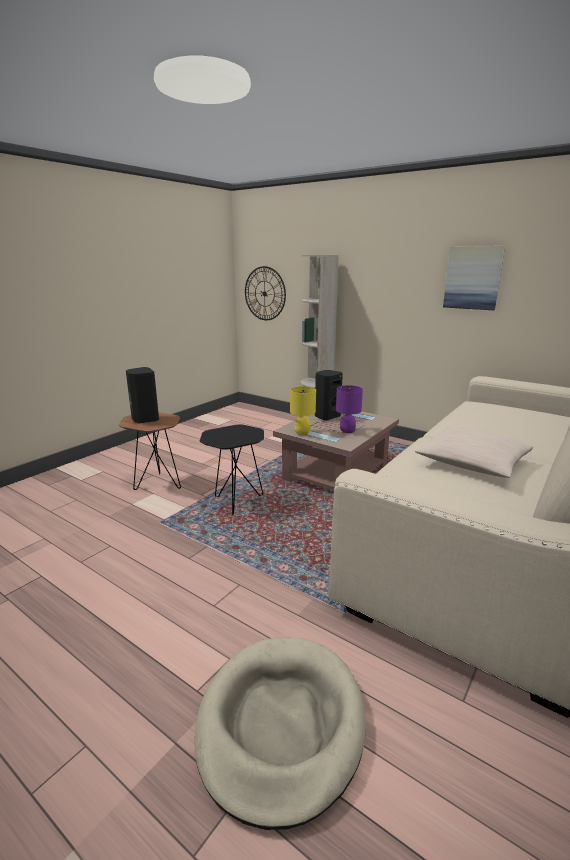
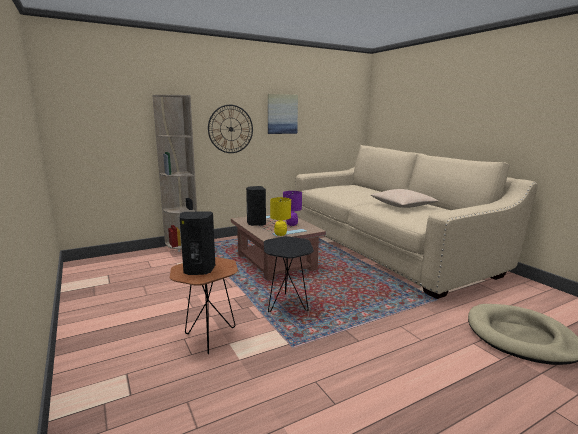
camera: 65 degrees left, 5 degrees down
wall clock [245,266,286,320] -> wall clock moved to [208,105,253,153]

